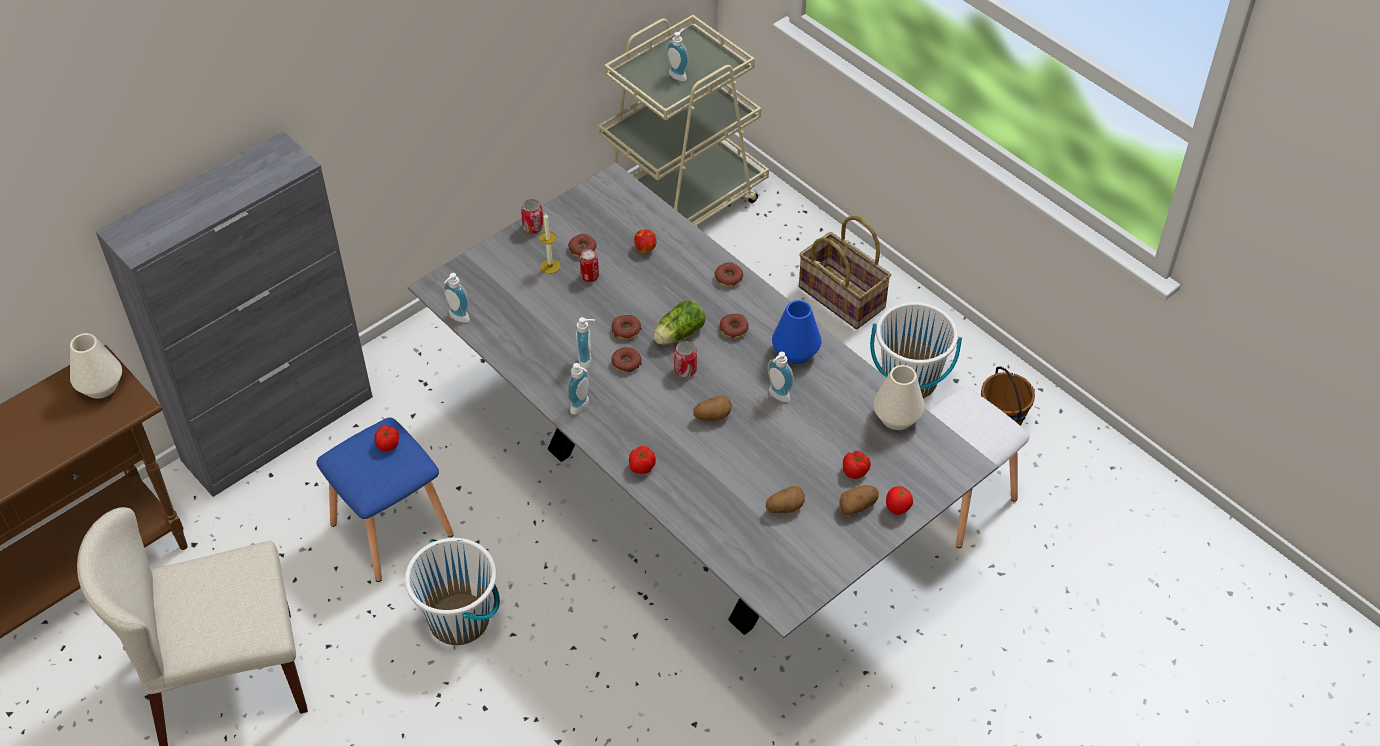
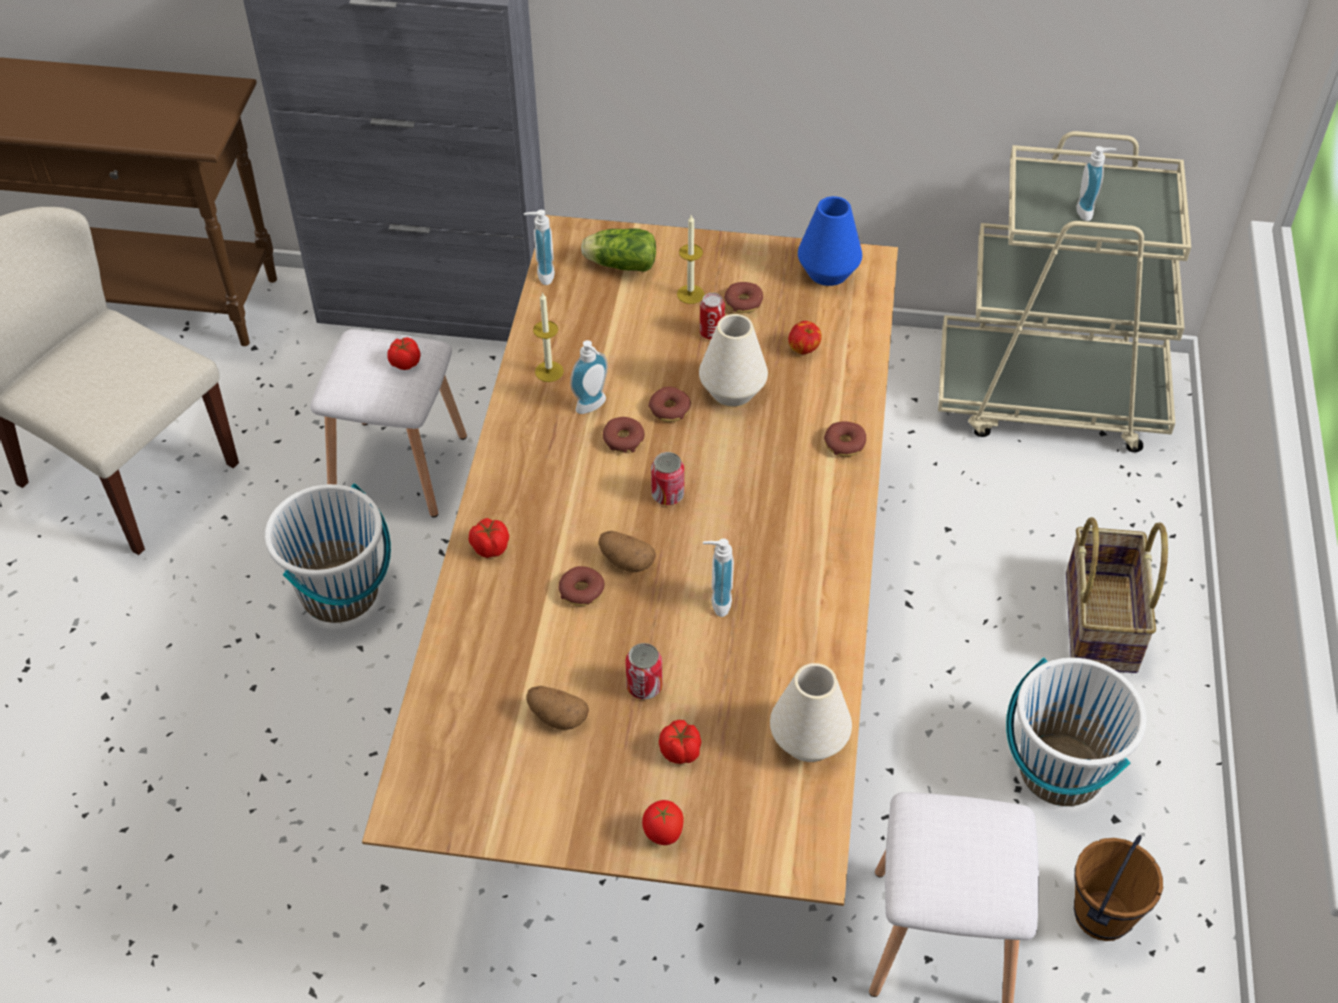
camera: 50 degrees right, 0 degrees up
white vase [70,333,122,399] -> white vase moved to [699,314,768,406]
blue stool [316,418,454,582] -> white stool [310,329,467,517]
grey dining table [408,162,998,639] -> brown dining table [362,215,898,906]
can [521,199,544,234] -> can moved to [625,643,662,699]
soap dispenser [567,363,589,415] -> none
lettuce [653,301,706,345] -> lettuce moved to [581,228,656,272]
donut [720,314,749,338] -> donut moved to [559,566,604,606]
blue vase [772,300,821,364] -> blue vase moved to [798,196,862,286]
potato [839,485,879,515] -> none
none -> candle [533,292,564,382]

